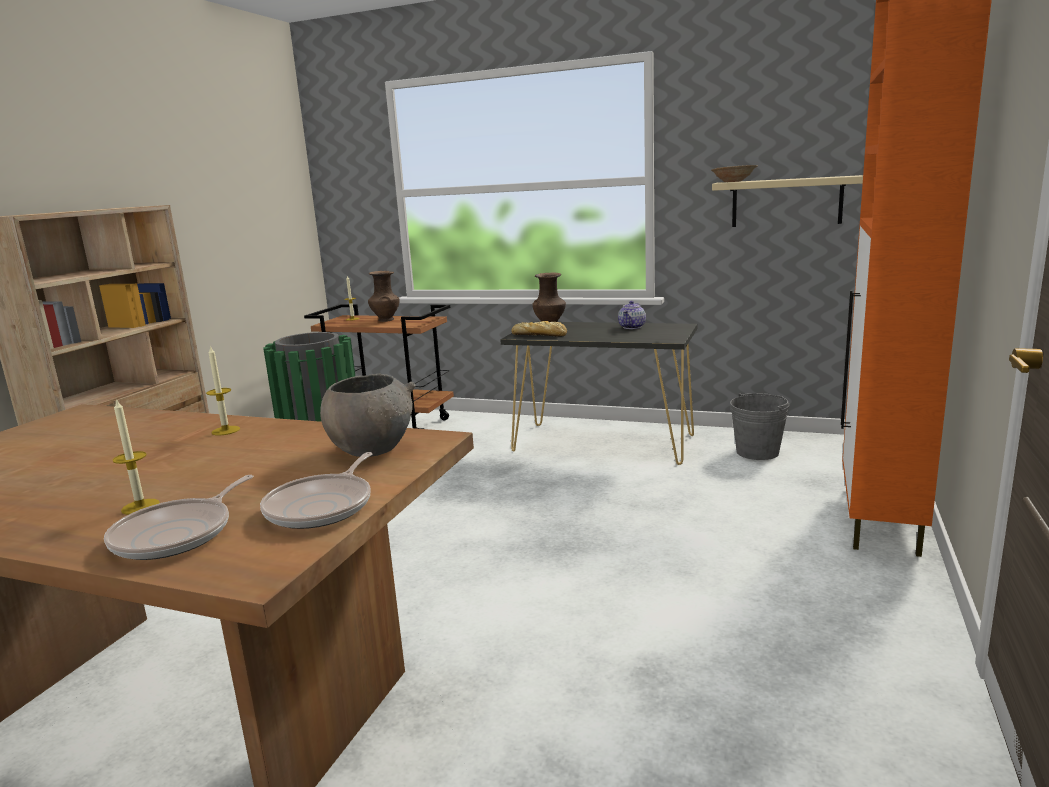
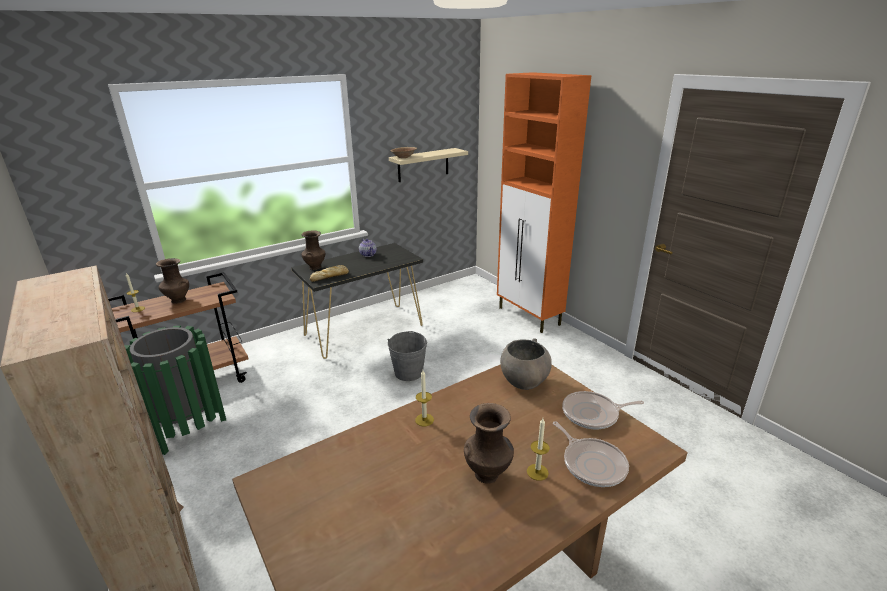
camera: 55 degrees left, 10 degrees up
frying pan [260,452,372,529] -> frying pan turned 120 degrees clockwise [562,391,644,429]
grey bucket [730,393,789,460] -> grey bucket moved to [387,331,427,381]
none -> brown vase [464,403,514,484]

